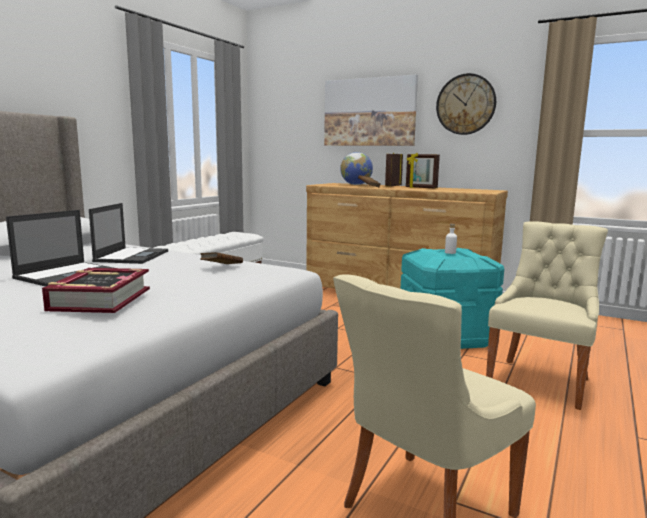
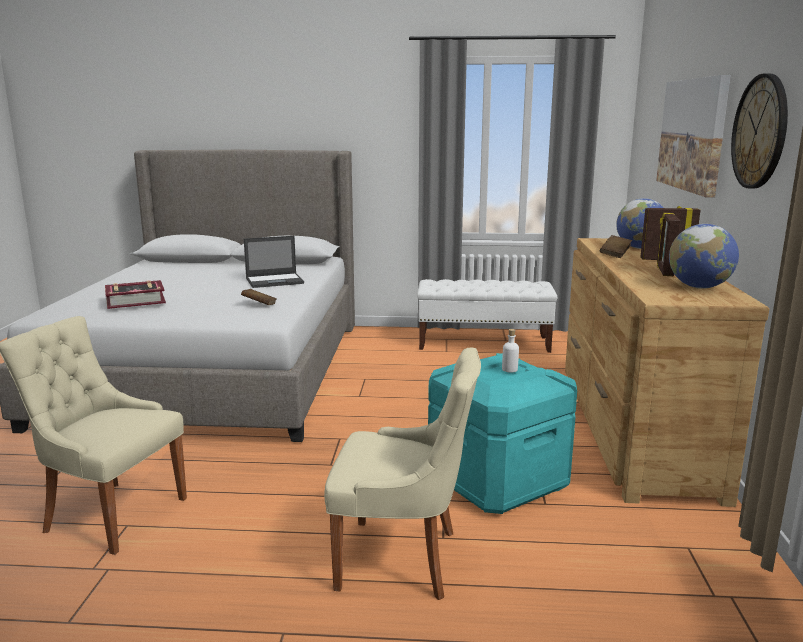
camera: 65 degrees right, 5 degrees up
laptop [6,210,113,287] -> none
none -> globe [669,224,739,289]

